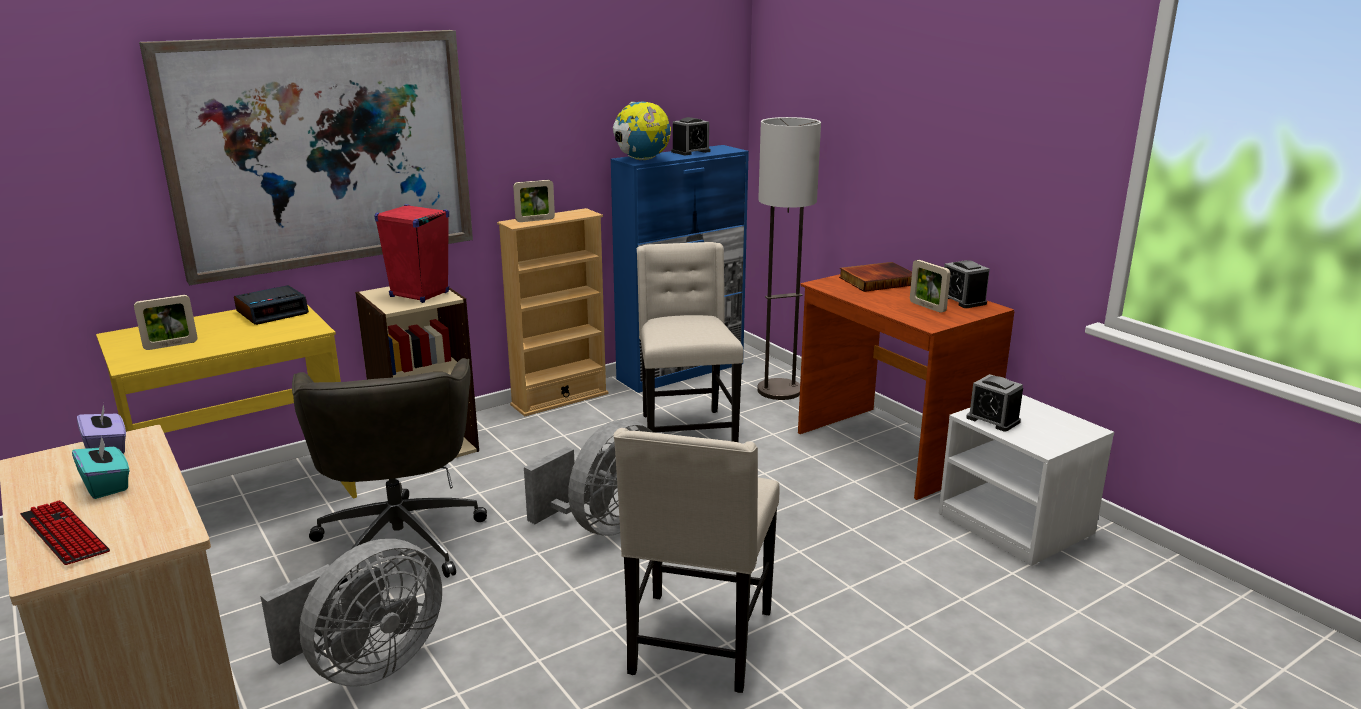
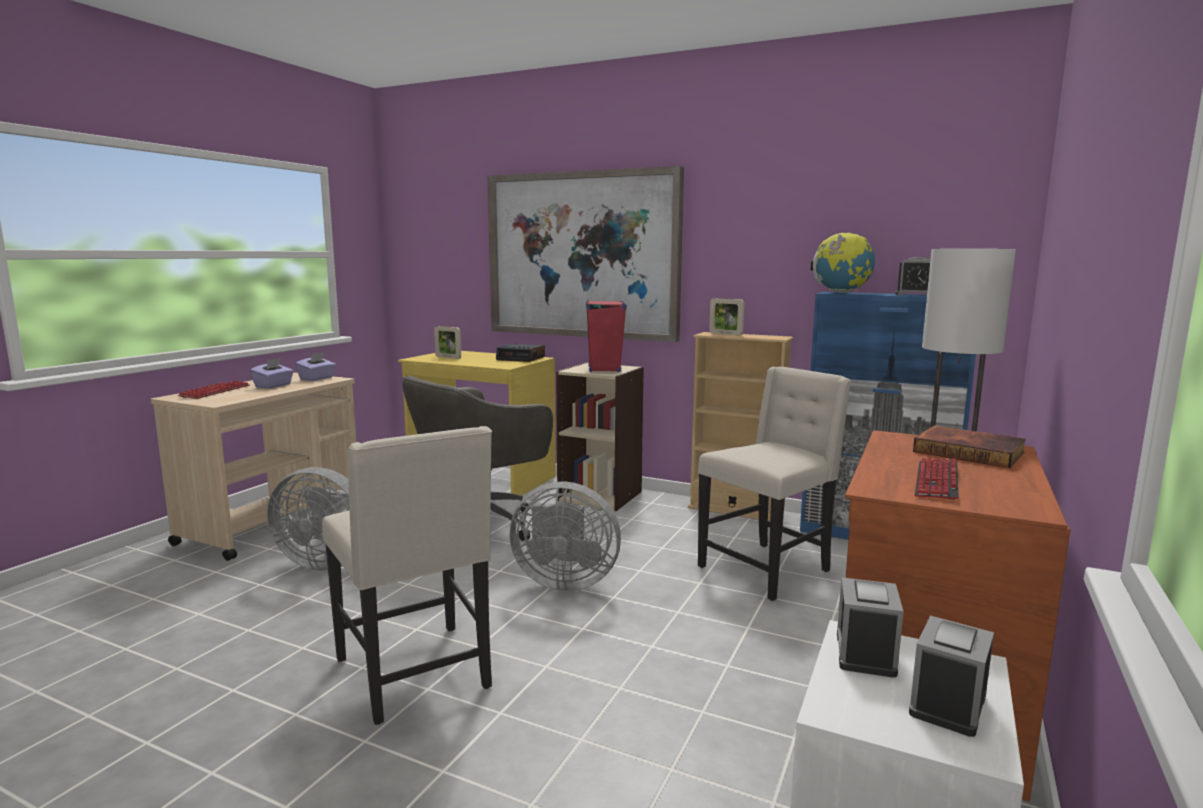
camera: 60 degrees right, 10 degrees down
turquoise tissue box [72,436,129,499] -> purple tissue box [250,358,294,389]
beige chair [613,428,780,693] -> beige chair turned 105 degrees counterclockwise [322,426,492,725]
picture frame [910,260,951,313] -> keyboard [915,458,959,500]
alarm clock [944,260,990,308] -> alarm clock moved to [909,616,994,737]

